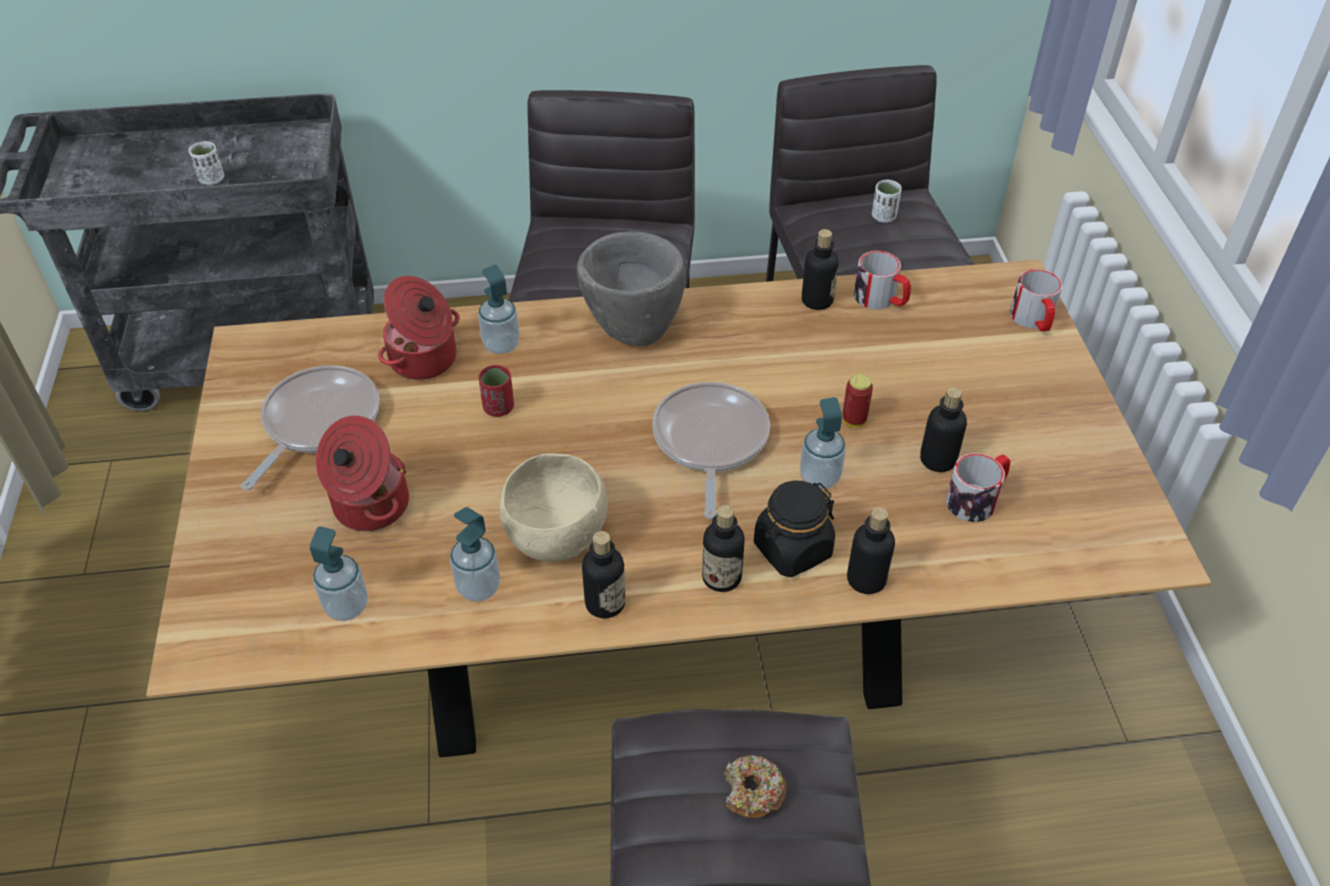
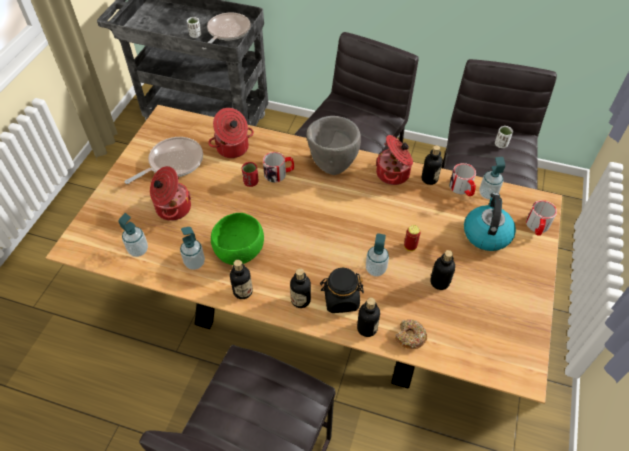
camera: 25 degrees right, 5 degrees up
soap dispenser [478,265,520,354] -> soap dispenser moved to [479,157,505,199]
beige bowl [499,453,608,562] -> green bowl [211,213,264,265]
frying pan [652,382,770,519] -> frying pan moved to [202,13,251,49]
donut [724,755,786,818] -> donut moved to [395,319,427,349]
mug [946,453,1011,522] -> mug moved to [263,152,294,183]
none -> cooking pot [376,135,413,185]
none -> kettle [464,193,516,251]

